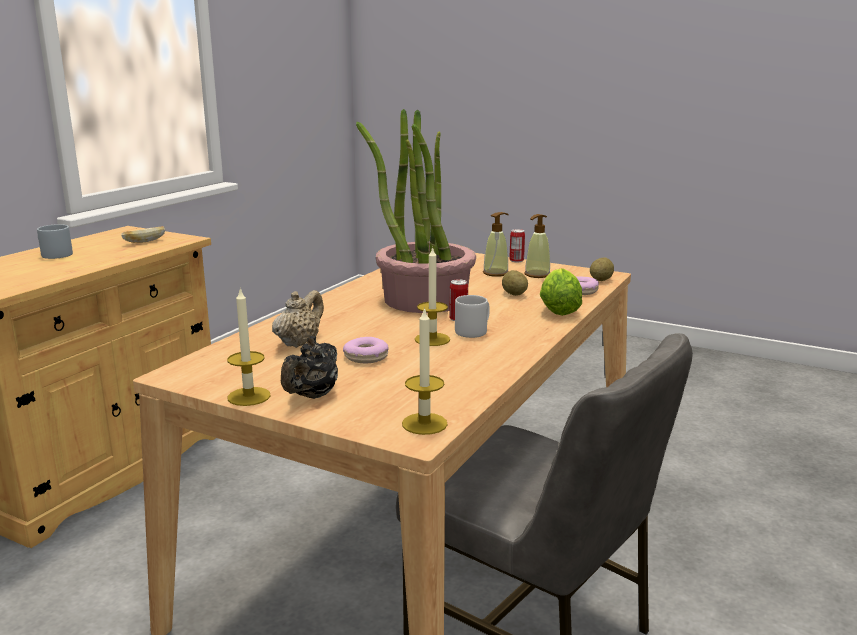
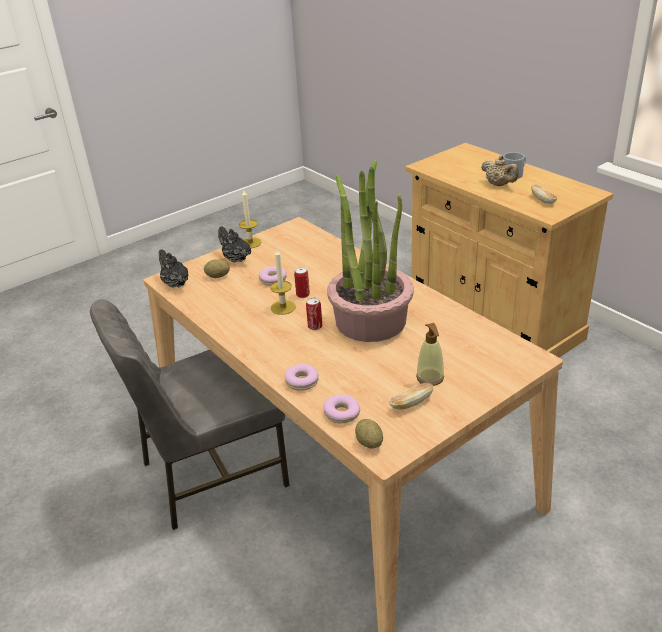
camera: 115 degrees right, 15 degrees up
beige teapot [272,290,324,348] -> beige teapot moved to [481,155,519,186]
candle [402,307,448,435] -> black teapot [158,249,188,288]
grey mug [455,295,490,338] -> none
potato [502,270,528,296] -> potato moved to [204,259,230,278]
can [509,229,525,262] -> can moved to [294,267,310,298]
soap dispenser [524,214,550,278] -> bread [389,383,433,410]
lettuce [540,268,582,316] -> donut [285,364,318,391]

